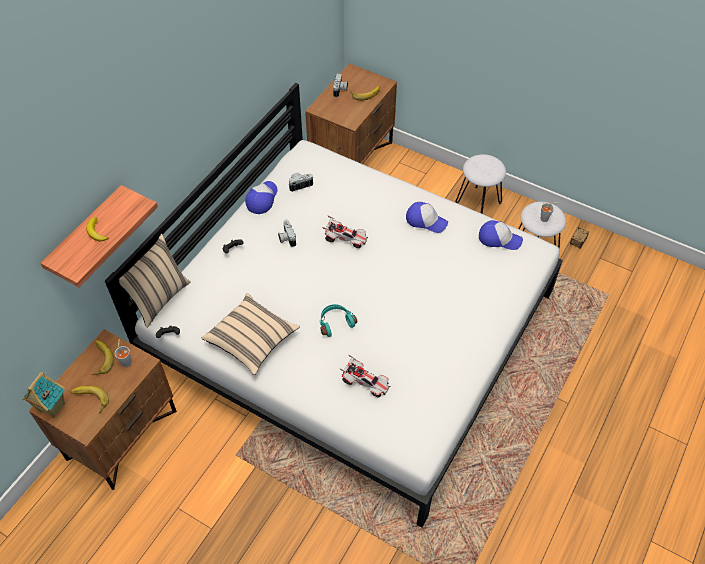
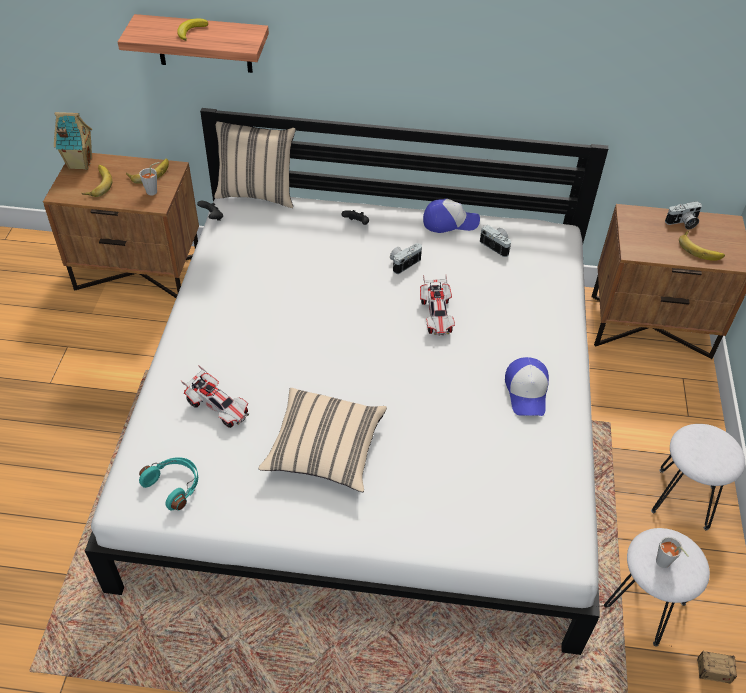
camera: 65 degrees right, 5 degrees down
beige pillow [202,293,300,375] -> beige pillow moved to [258,388,387,492]
turquoise headphones [320,304,357,337] -> turquoise headphones moved to [139,457,198,511]
toy car [340,355,390,398] -> toy car turned 60 degrees counterclockwise [180,365,249,428]
cap [479,220,523,250] -> none

